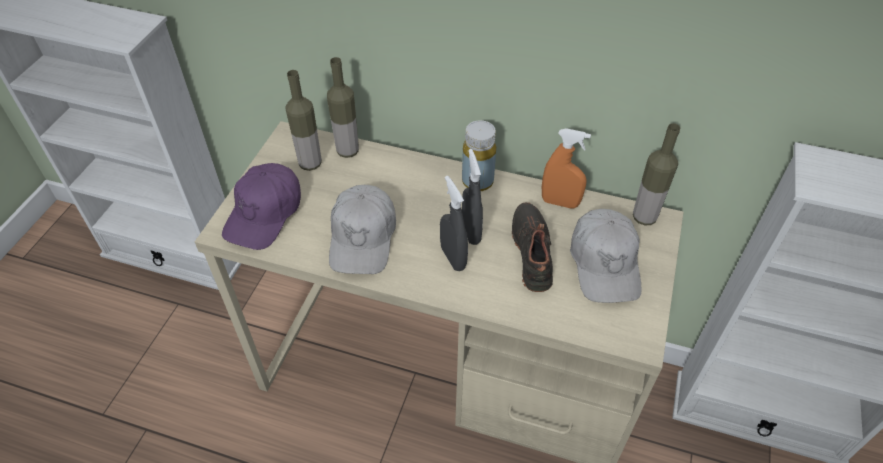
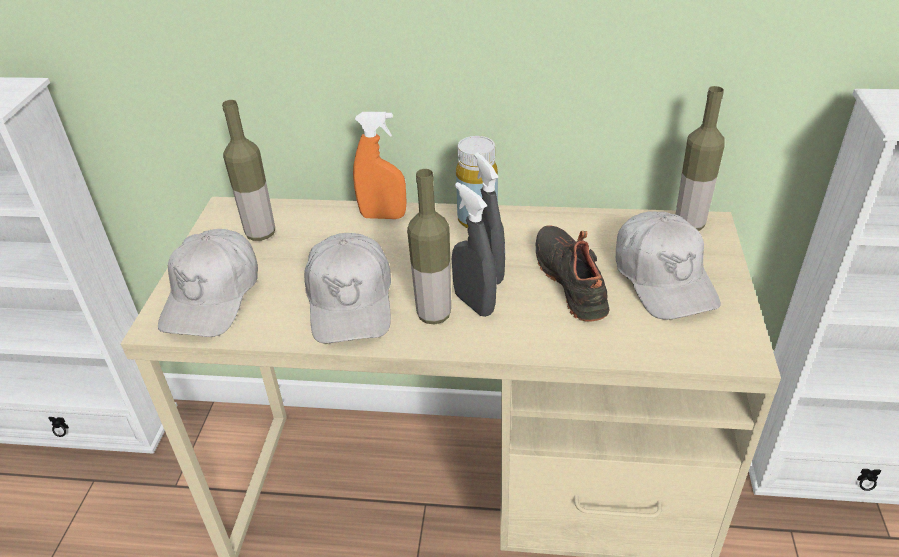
camera: 10 degrees left, 10 degrees down
purple cap [222,163,301,250] -> white cap [158,229,258,337]
bottle [327,57,359,158] -> bottle moved to [407,169,451,324]
orange spray bottle [542,128,591,209] -> orange spray bottle moved to [353,112,407,219]

